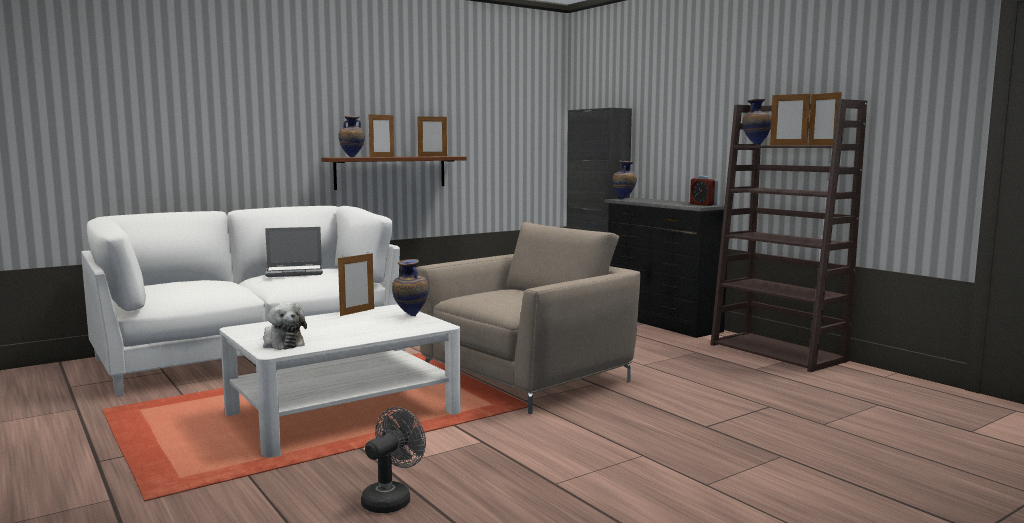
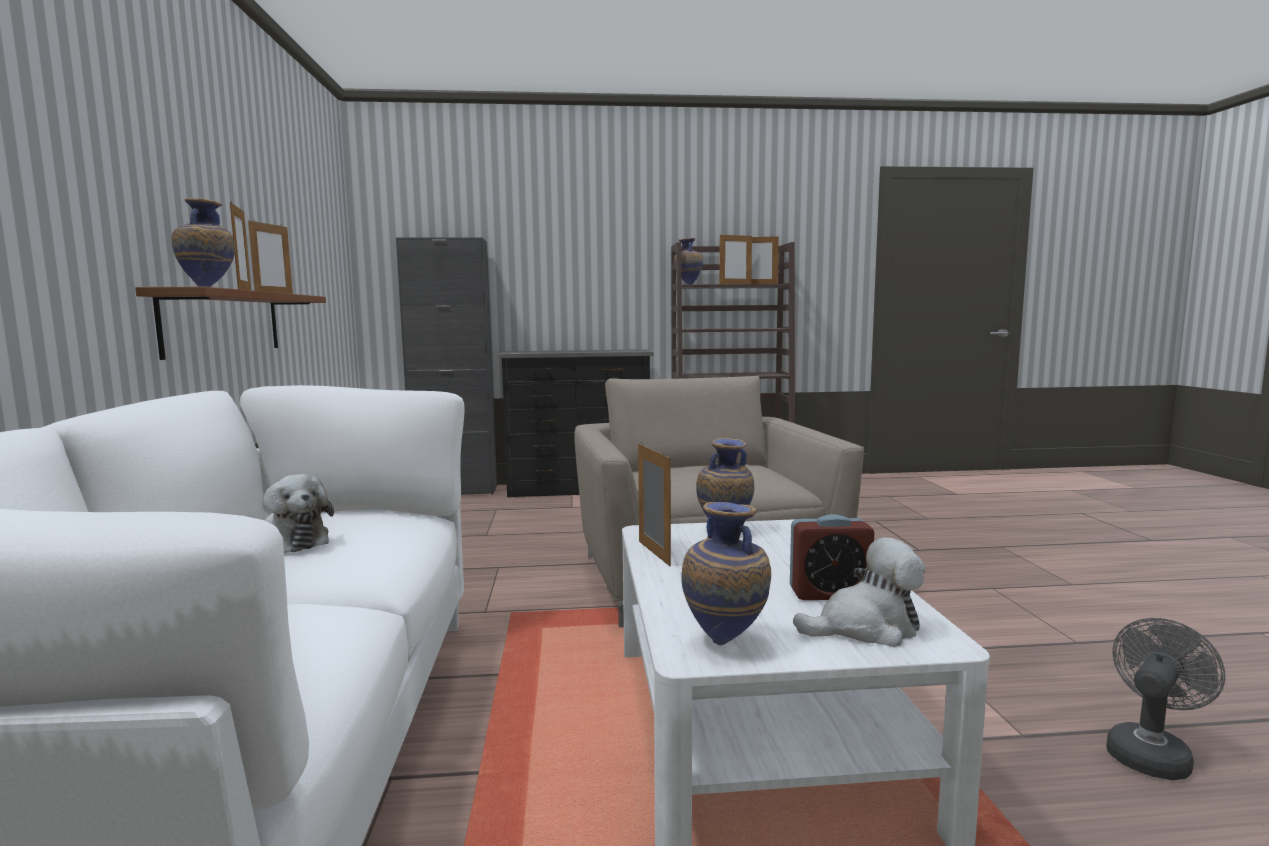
camera: 60 degrees left, 0 degrees up
laptop [265,227,323,277] -> plush toy [263,474,334,553]
grey fan [361,407,426,513] -> grey fan turned 75 degrees clockwise [1106,618,1225,780]
vase [612,160,637,199] -> vase moved to [681,502,771,645]
alarm clock [690,176,718,206] -> alarm clock moved to [790,514,874,600]

